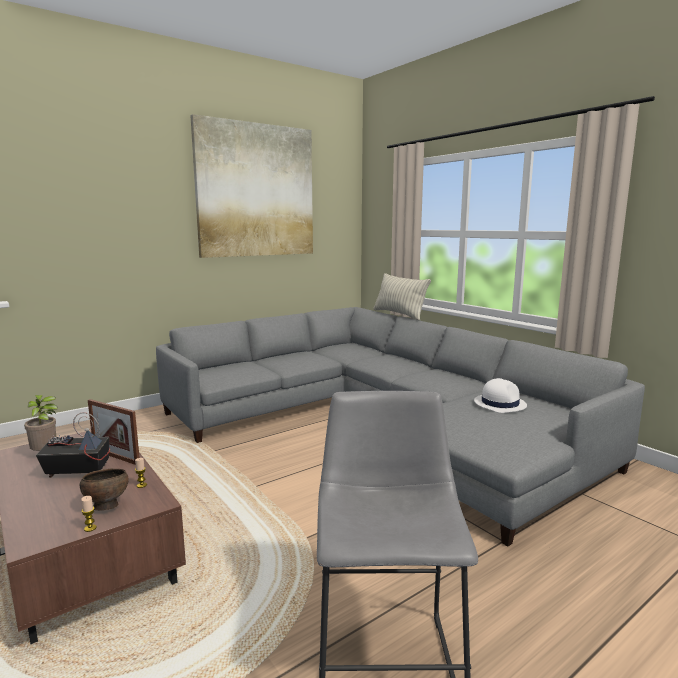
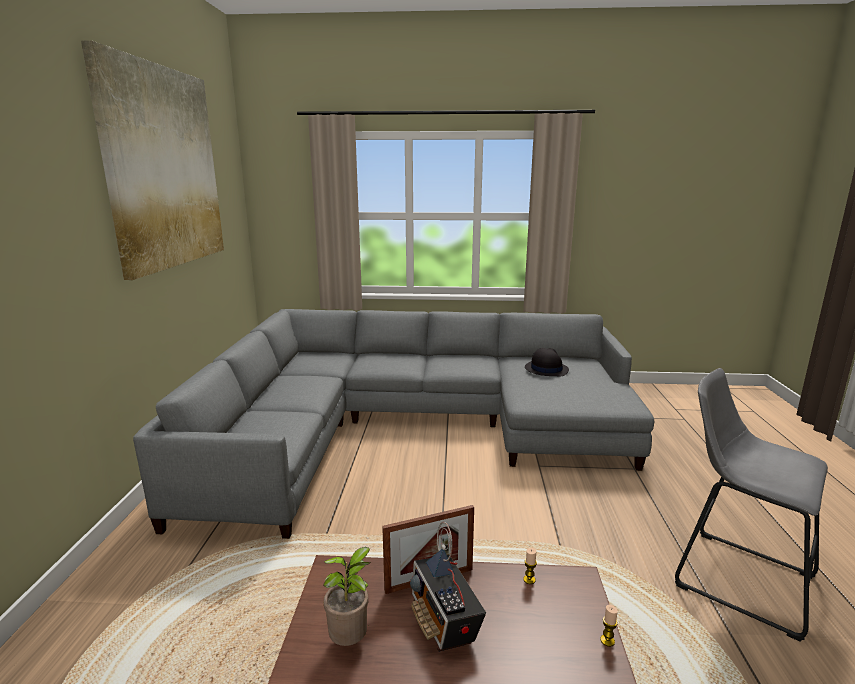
camera: 50 degrees left, 5 degrees up
radio [36,412,110,478] -> radio turned 60 degrees counterclockwise [410,522,486,652]
brown bowl [80,468,128,511] -> none
pillow [373,273,431,320] -> none
white hat [474,378,527,413] -> black hat [525,348,569,376]

